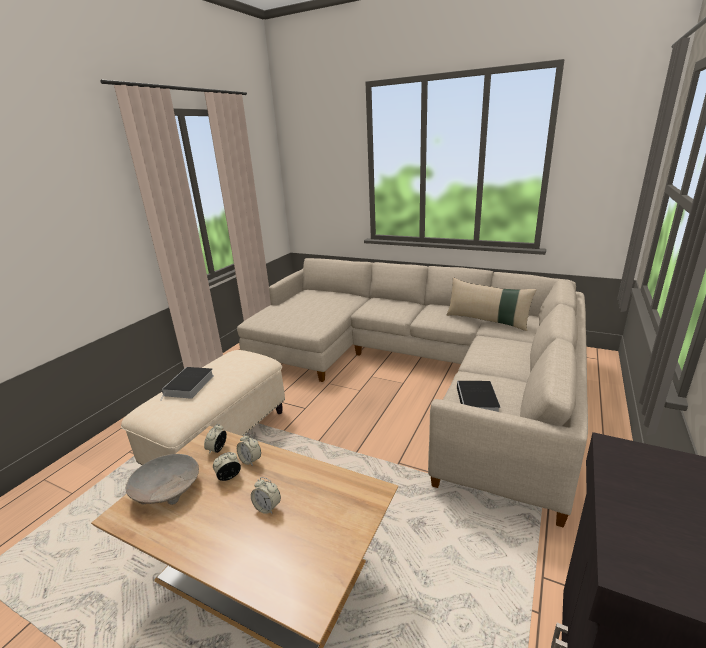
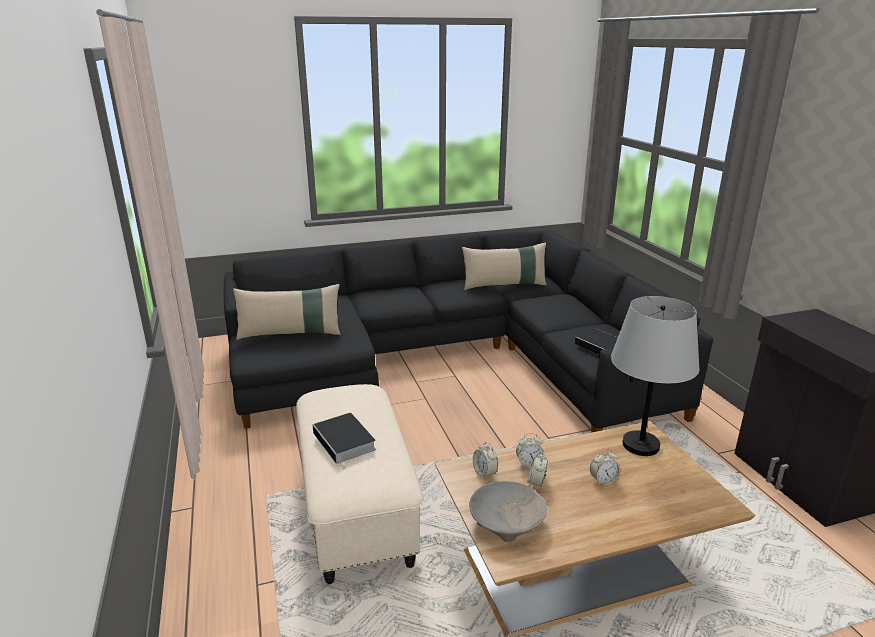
camera: 45 degrees left, 0 degrees up
beige sofa [237,258,588,528] -> black sofa [224,230,713,433]
none -> beige pillow [233,284,341,340]
none -> grey table lamp [611,296,700,456]

